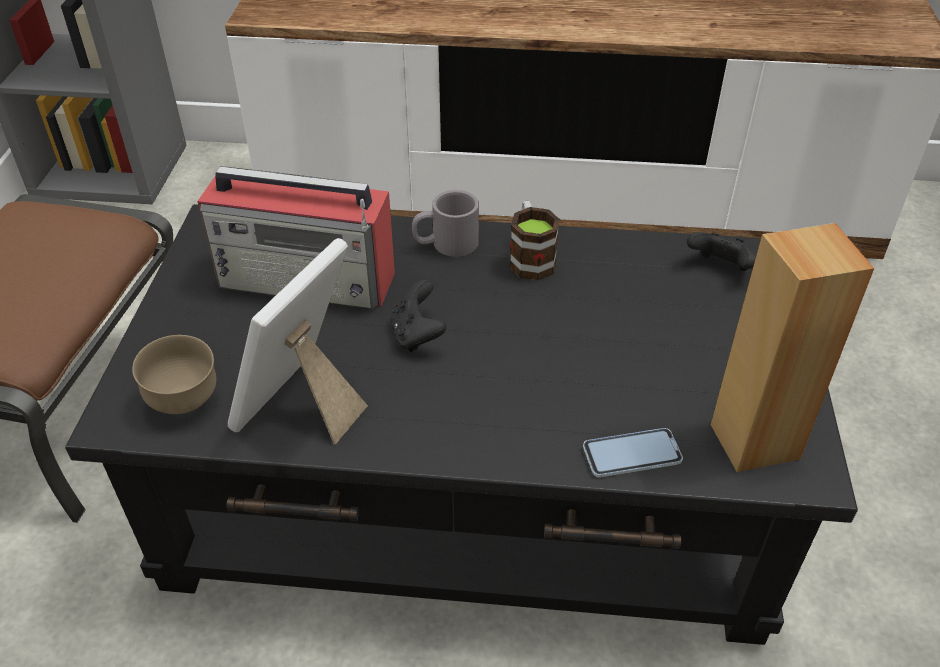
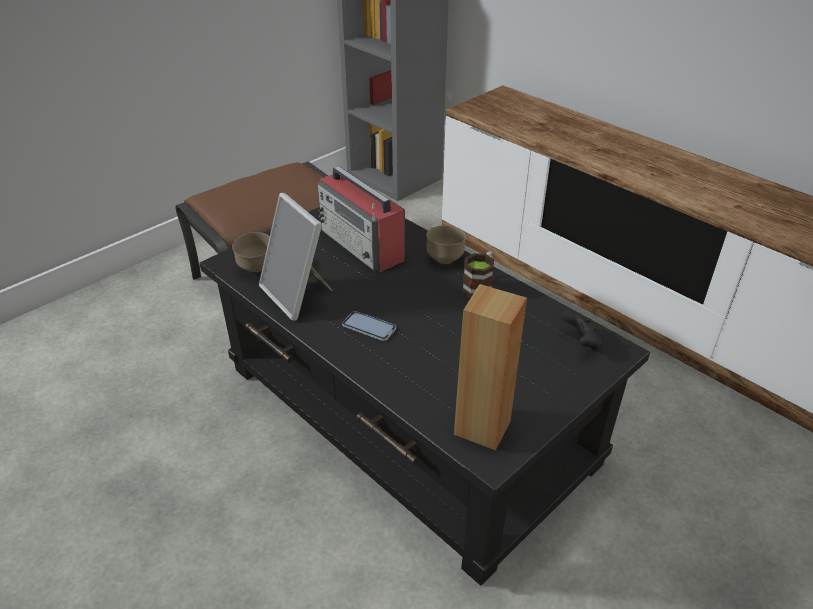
camera: 40 degrees right, 5 degrees down
picture frame [228,238,368,445] -> picture frame turned 105 degrees counterclockwise [259,193,333,321]
black game controller [391,280,446,352] -> none
grey mug [412,190,479,257] -> brown bowl [426,226,466,264]
phone [583,428,683,477] -> phone moved to [342,311,396,341]

